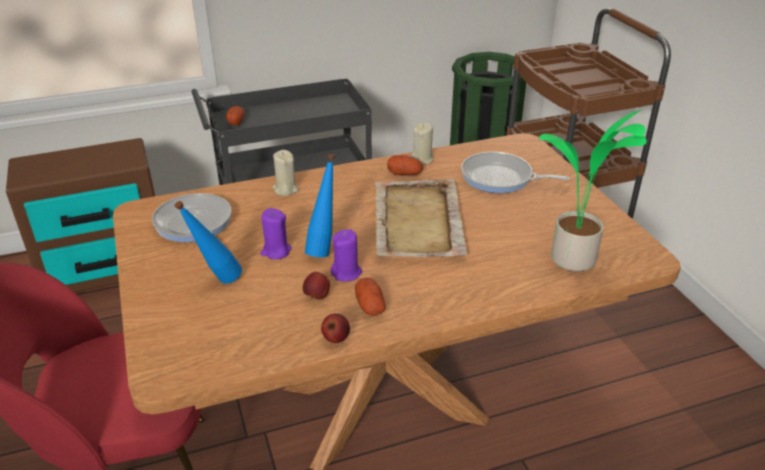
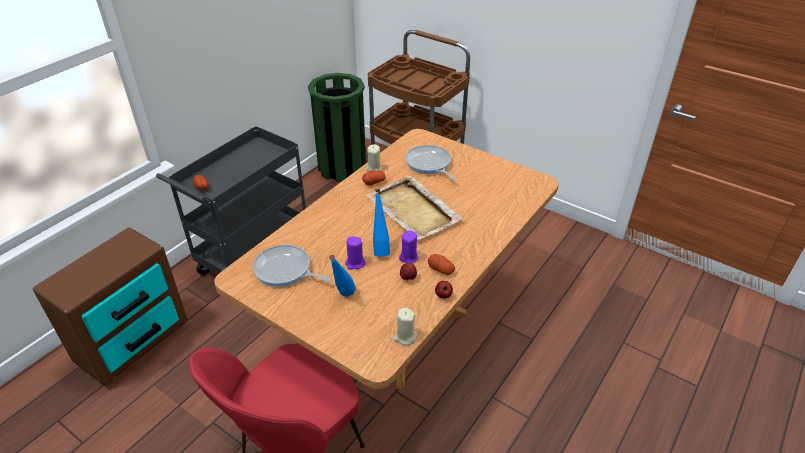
camera: 35 degrees left, 5 degrees up
beige candle [272,150,299,196] -> beige candle moved to [394,308,417,345]
frying pan [461,152,570,193] -> frying pan turned 75 degrees clockwise [405,145,456,180]
potted plant [539,110,646,271] -> none

